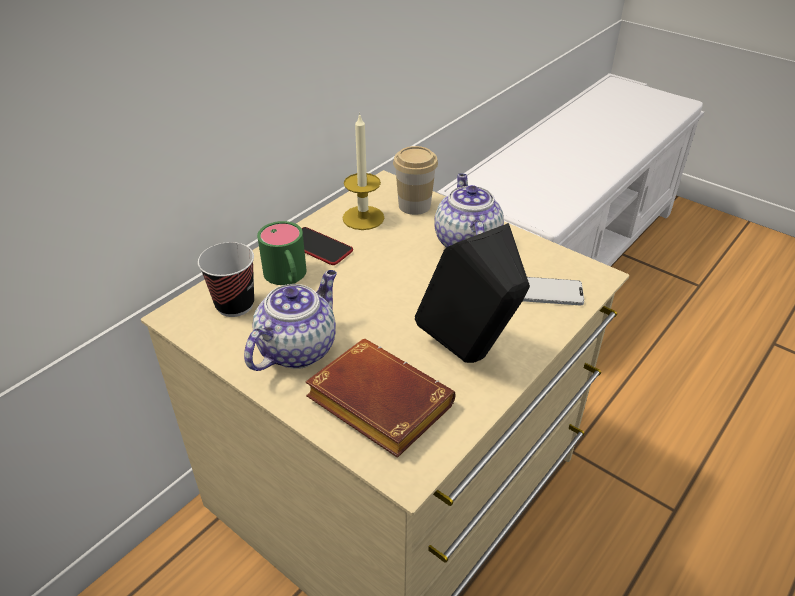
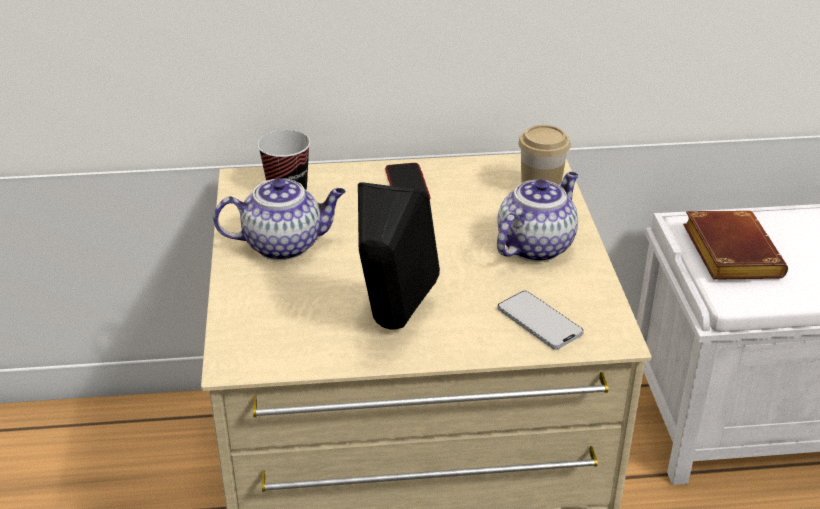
camera: 45 degrees right, 5 degrees down
green mug [257,221,307,285] -> none
brown book [305,339,456,458] -> brown book moved to [683,211,788,280]
candle [343,113,384,230] -> none

